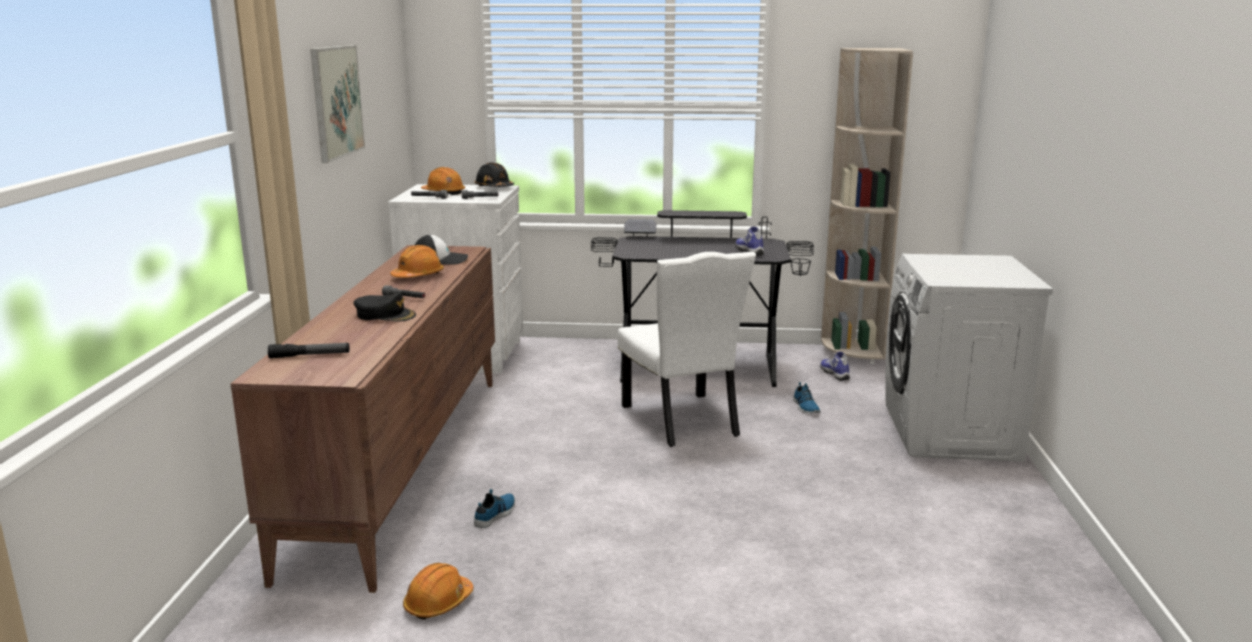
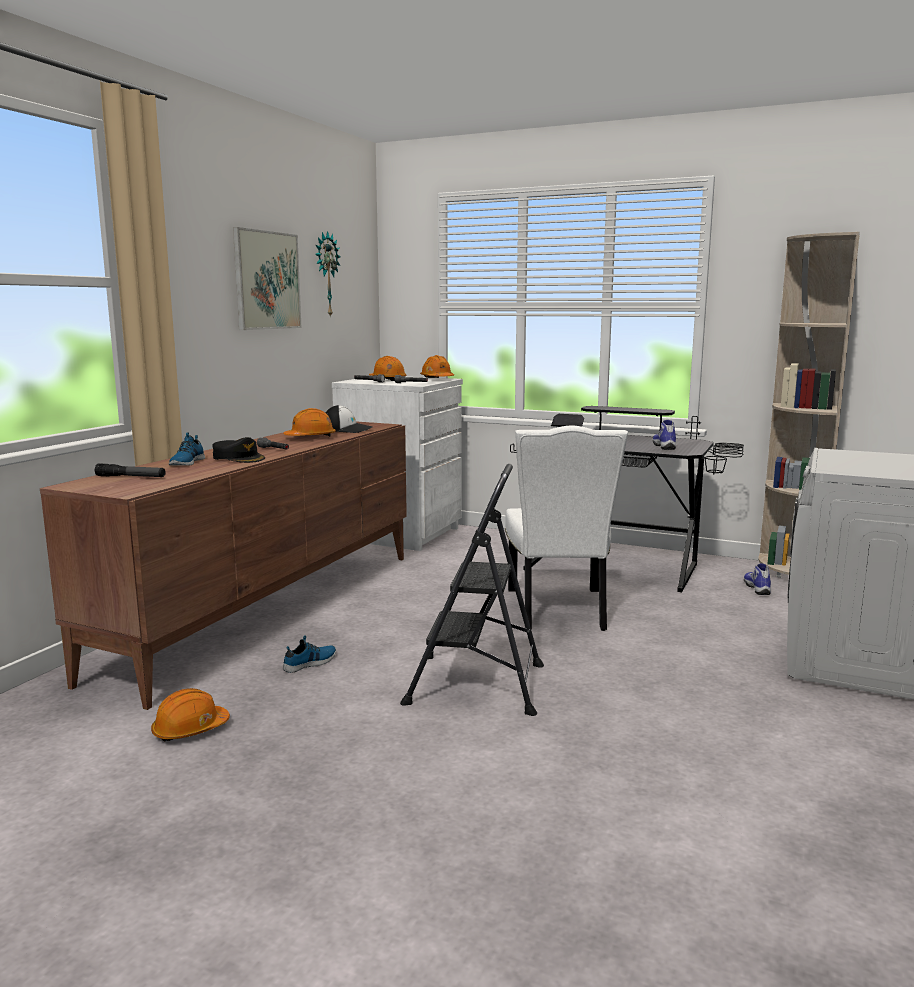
camera: 20 degrees right, 5 degrees down
black hard hat [474,162,514,187] -> orange hard hat [420,355,454,378]
shoe [793,382,820,414] -> shoe moved to [169,432,205,466]
none -> wall clock [315,231,341,318]
none -> black step ladder [400,464,544,716]

